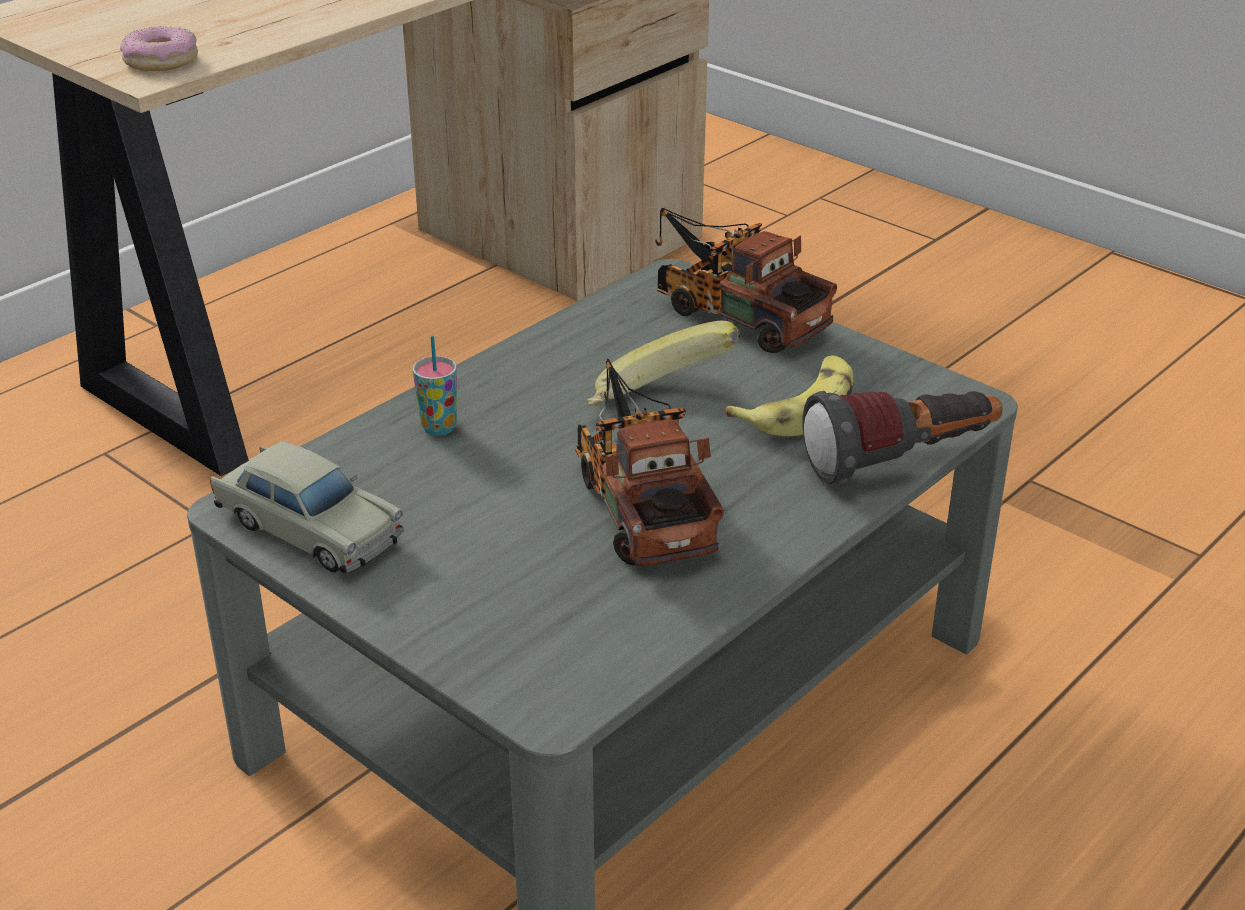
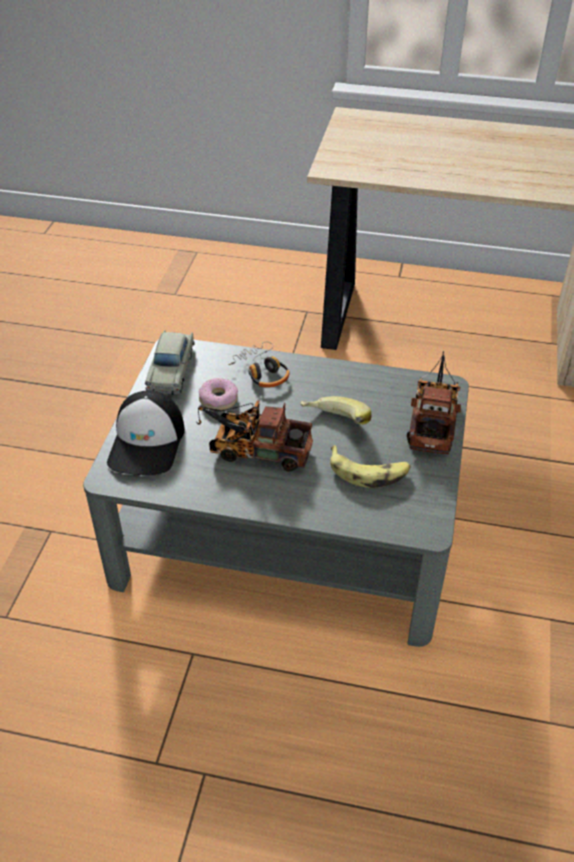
camera: 60 degrees right, 10 degrees up
donut [120,26,198,71] -> donut moved to [199,378,238,411]
cup [413,335,457,436] -> headphones [229,342,290,388]
toy truck [575,359,724,566] -> toy truck turned 120 degrees counterclockwise [196,400,313,472]
flashlight [803,391,1003,485] -> none
none -> cap [107,390,185,476]

